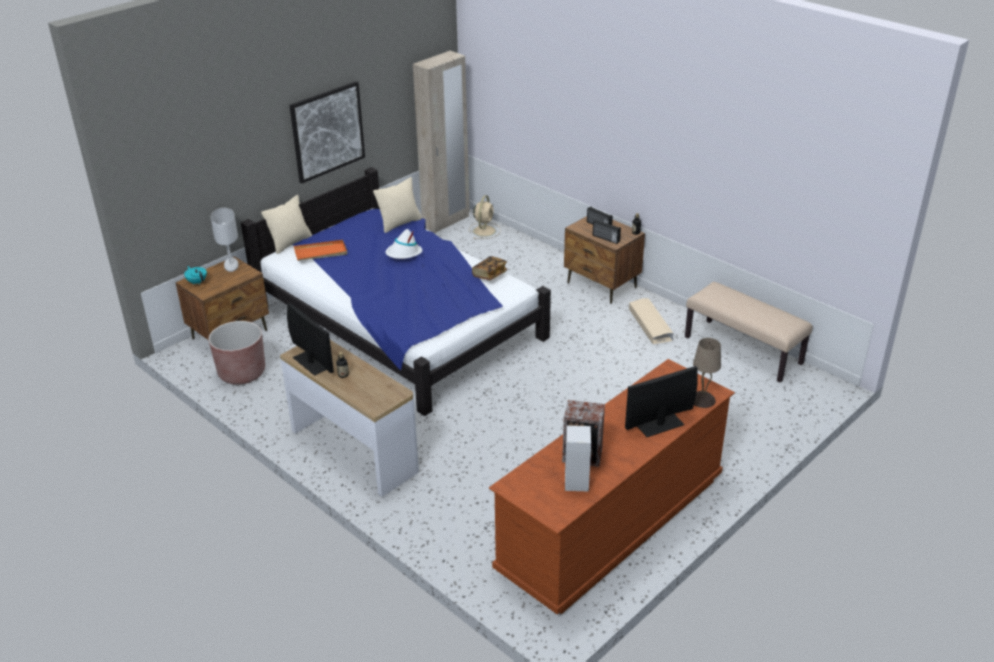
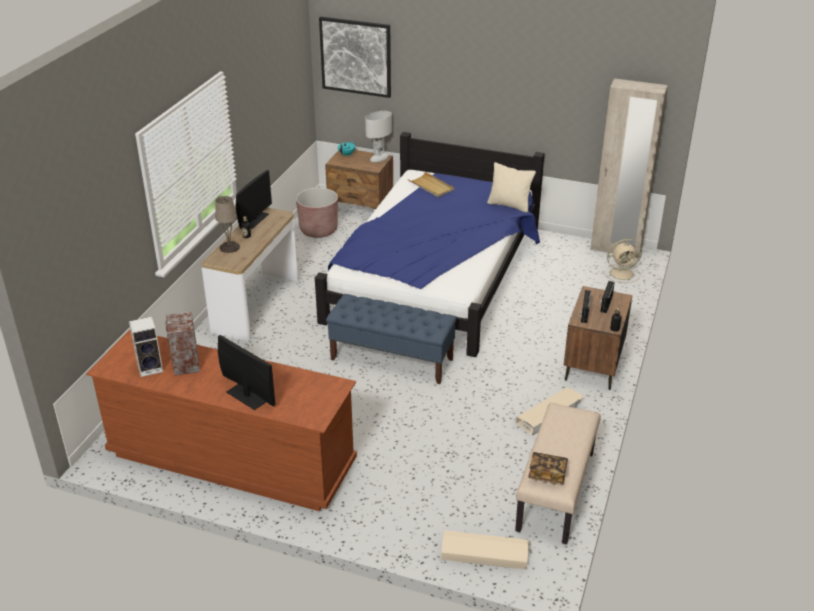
camera: 65 degrees right, 0 degrees up
beige pillow [261,195,312,254] -> none
picture [289,81,365,183] -> picture moved to [319,17,391,98]
orange tray [294,240,347,261] -> beige tray [407,172,454,197]
white hat [385,229,422,259] -> none
book [472,256,507,280] -> book moved to [528,452,568,485]
beige table lamp [693,338,721,408] -> beige table lamp moved to [215,196,240,253]
none -> blue bench [326,294,457,384]
none -> beige storage box [441,531,529,570]

